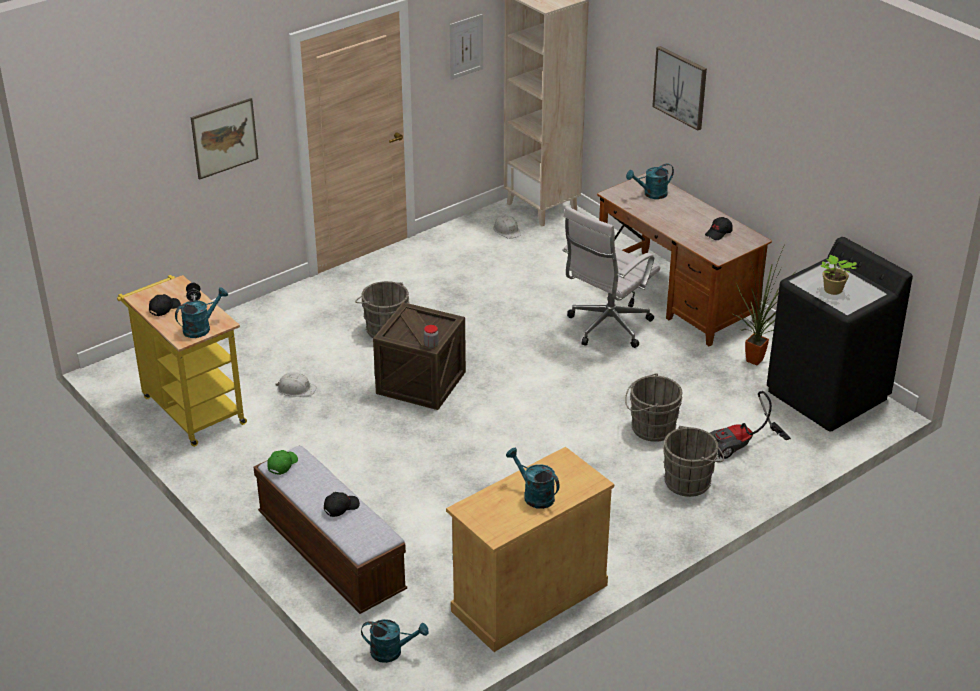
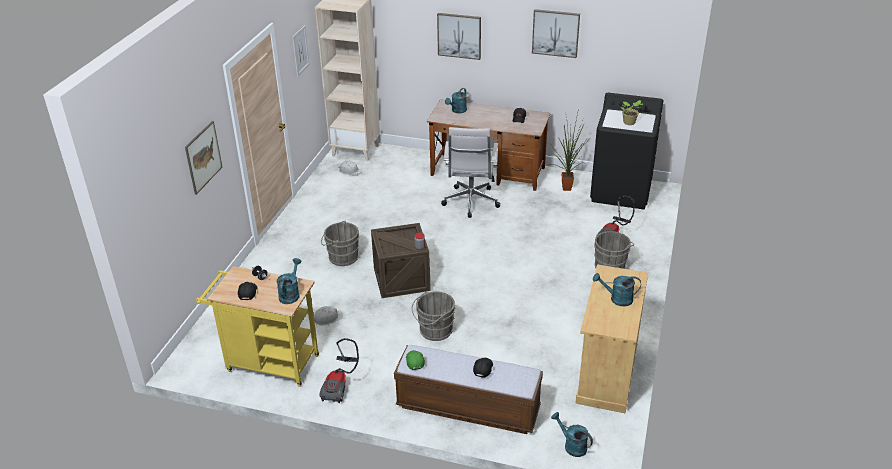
camera: 35 degrees left, 0 degrees up
turquoise watering can [361,619,429,663] -> turquoise watering can turned 105 degrees counterclockwise [551,412,593,457]
grey bucket [625,373,683,442] -> grey bucket moved to [412,291,456,341]
none -> vacuum cleaner [319,338,359,403]
none -> picture [532,9,580,58]

